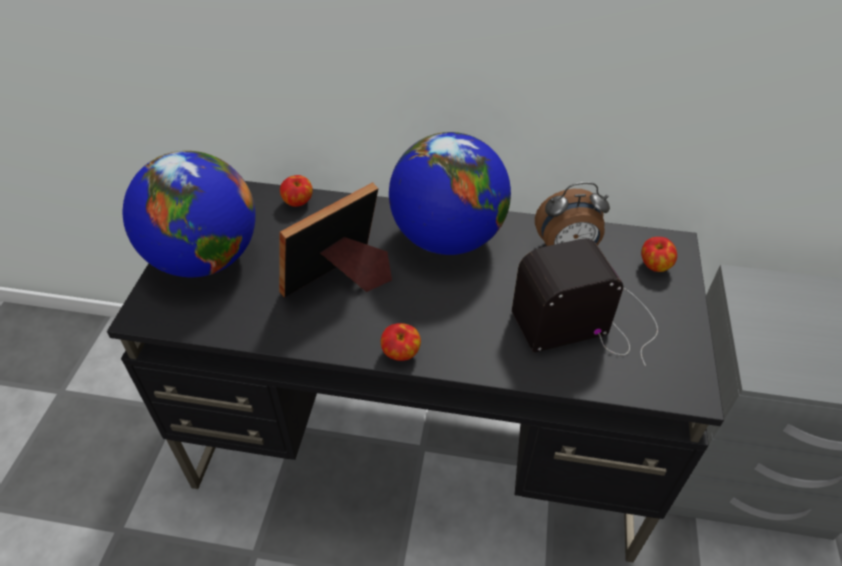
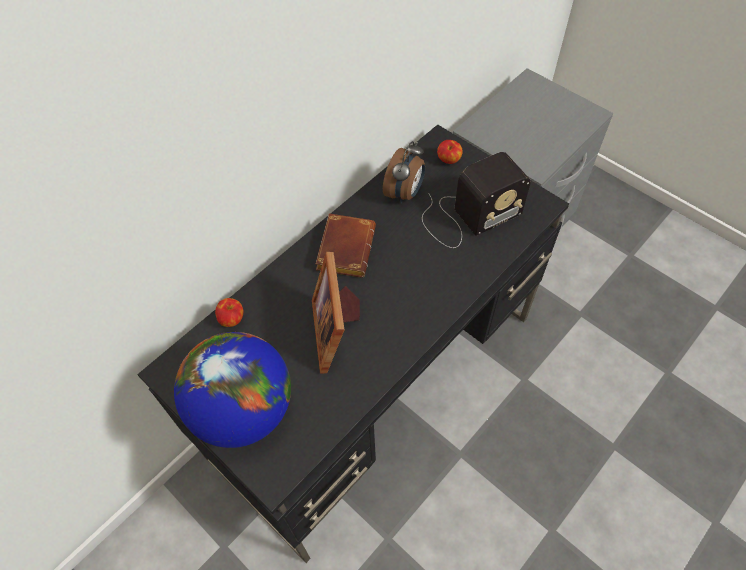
camera: 55 degrees left, 10 degrees up
apple [381,323,421,361] -> none
globe [389,132,511,255] -> brown book [316,213,376,278]
radio [512,238,658,366] -> radio turned 135 degrees counterclockwise [422,152,531,248]

